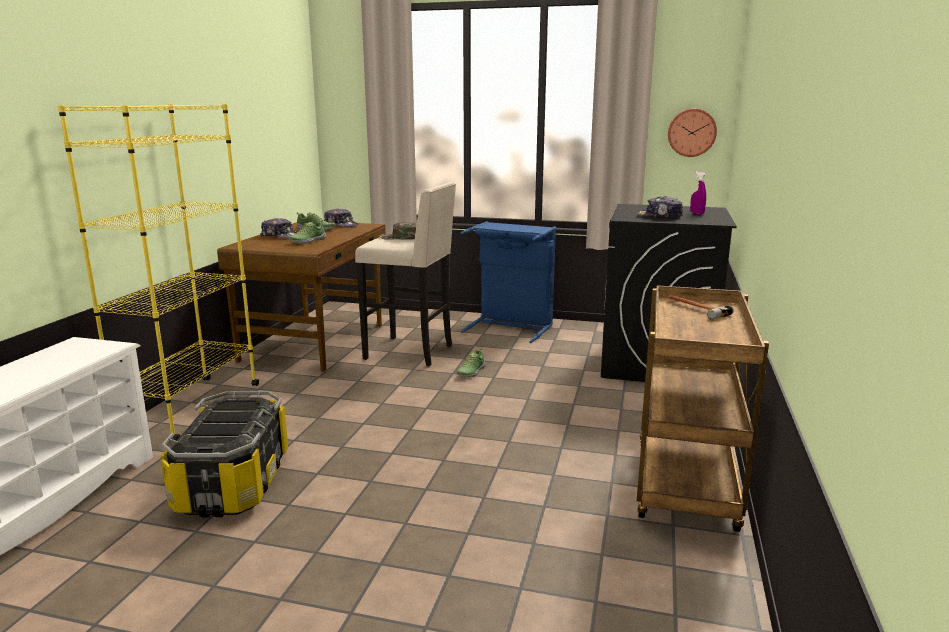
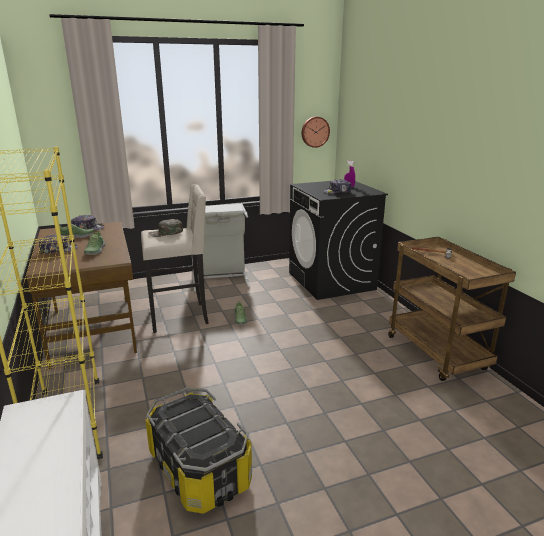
camera: 35 degrees left, 5 degrees up
blue laundry basket [460,221,556,343] -> grey laundry basket [192,203,250,291]

